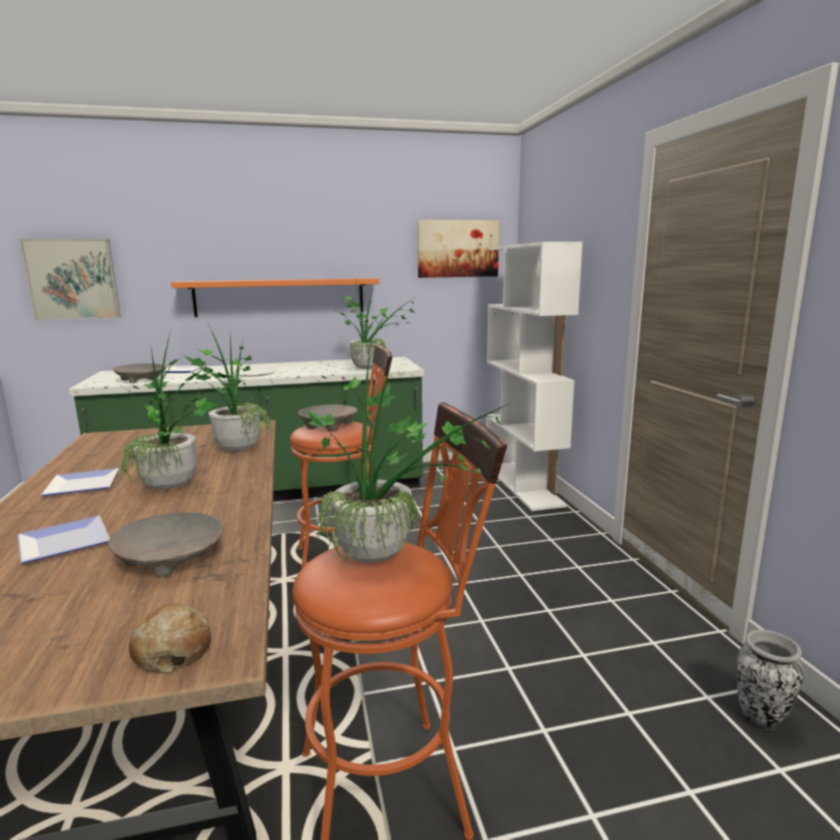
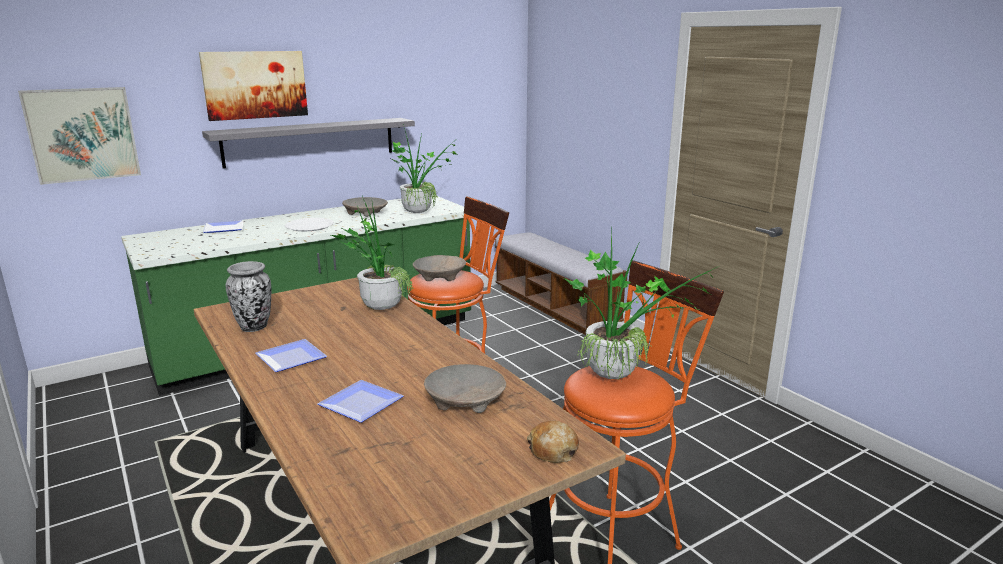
camera: 20 degrees left, 5 degrees up
beige bowl [113,363,166,383] -> beige bowl moved to [342,197,388,217]
potted plant [119,331,217,489] -> none
orange shelf [171,278,379,317] -> grey shelf [202,118,415,169]
picture [417,220,499,278] -> picture moved to [199,51,308,121]
white bookcase [486,242,583,511] -> bench [495,232,627,335]
vase [737,629,804,731] -> vase moved to [226,261,271,332]

